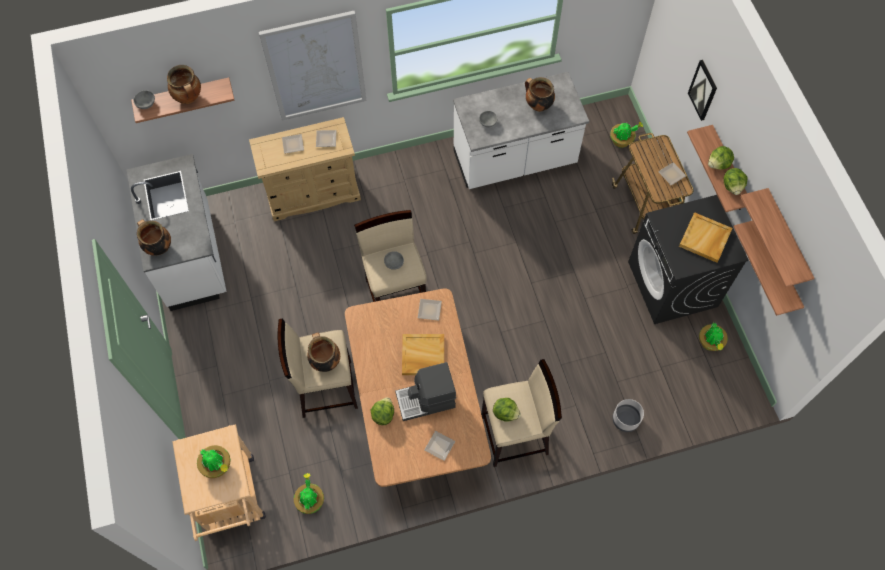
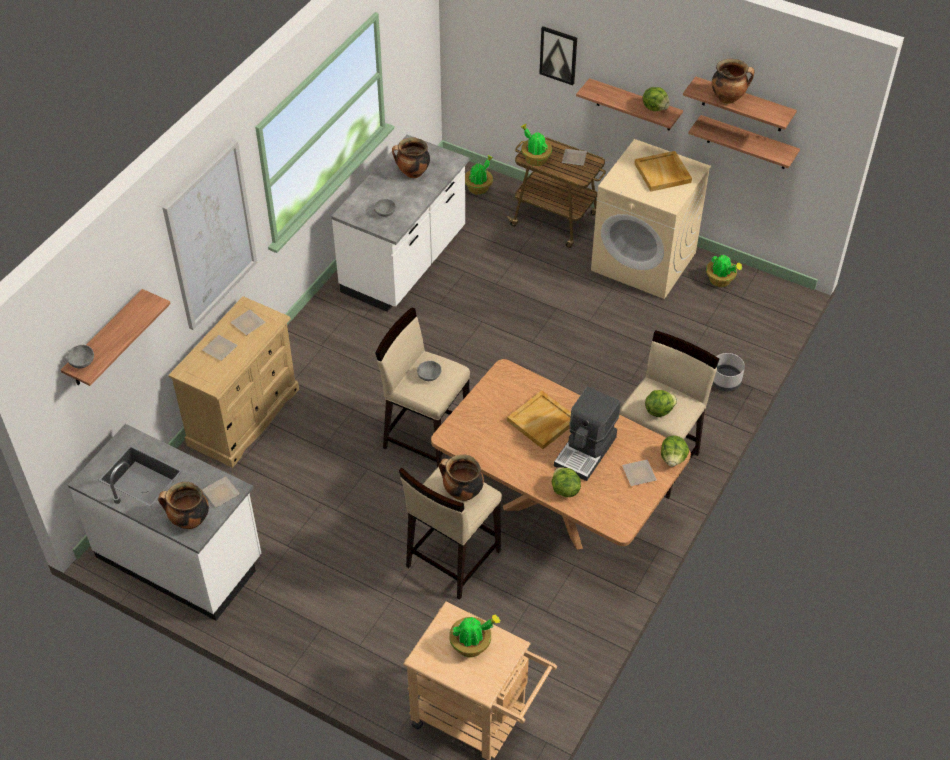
camera: 45 degrees left, 15 degrees down
cooking pot [167,65,201,104] -> cooking pot moved to [712,59,755,104]
potted plant [294,473,324,514] -> potted plant moved to [521,124,552,166]
plate [418,299,442,321] -> plate moved to [202,476,240,508]
black washing machine [628,195,749,324] -> beige washing machine [591,139,711,299]
lettuce [708,146,734,170] -> lettuce moved to [661,435,689,467]

